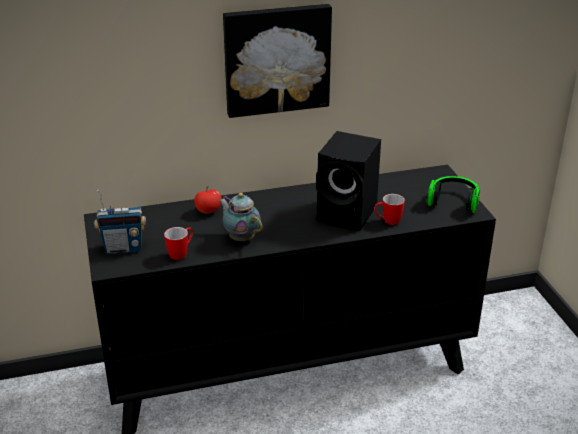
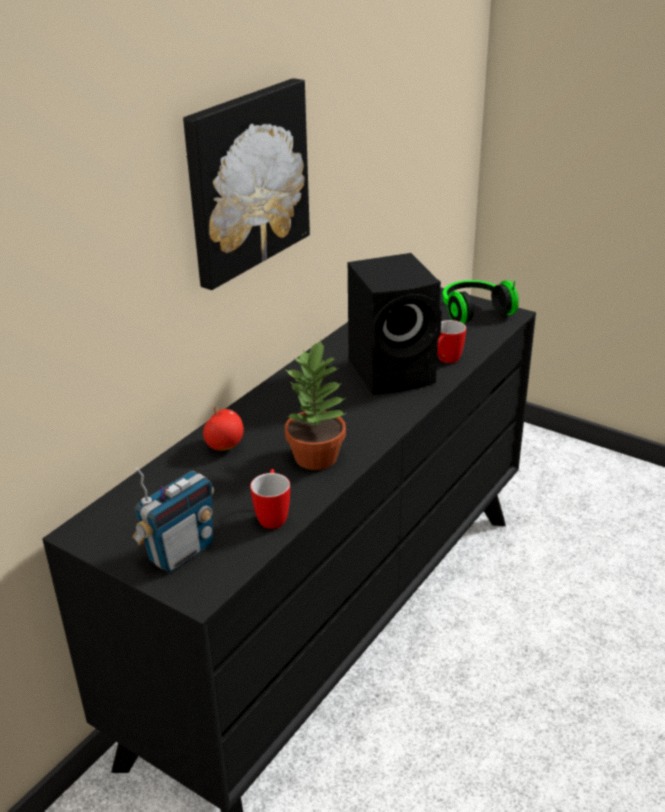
camera: 40 degrees left, 0 degrees up
teapot [219,193,263,241] -> potted plant [285,340,346,470]

